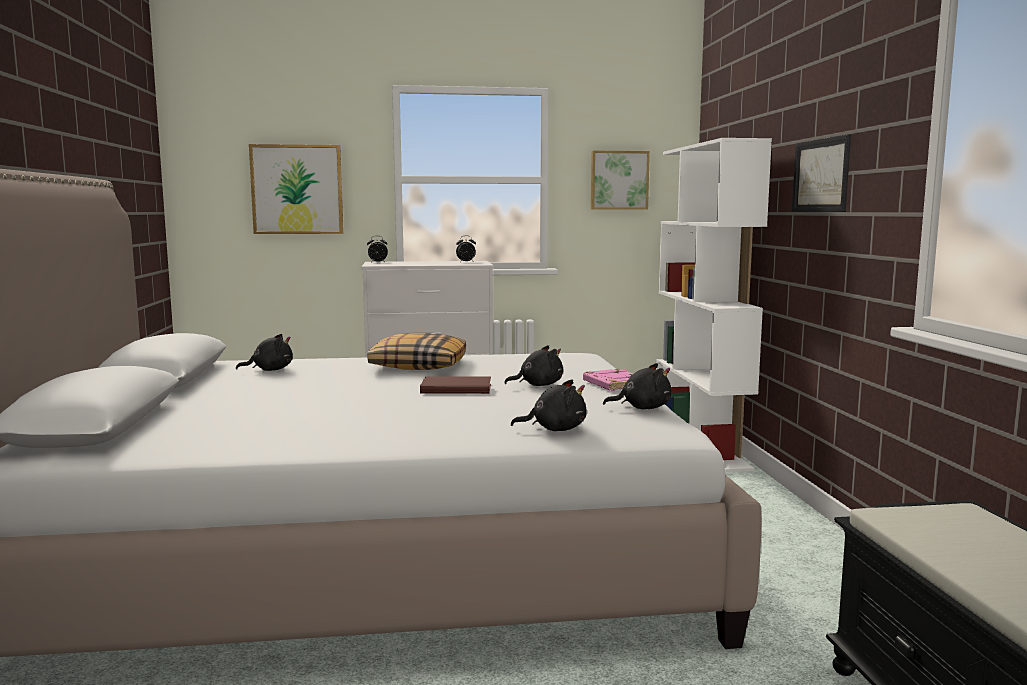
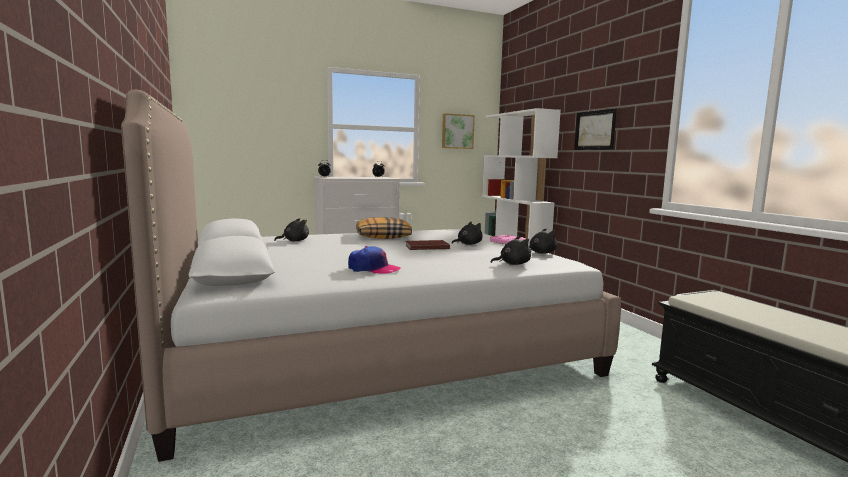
camera: 15 degrees left, 0 degrees up
picture [249,144,344,234] -> none
none -> cap [348,246,401,274]

